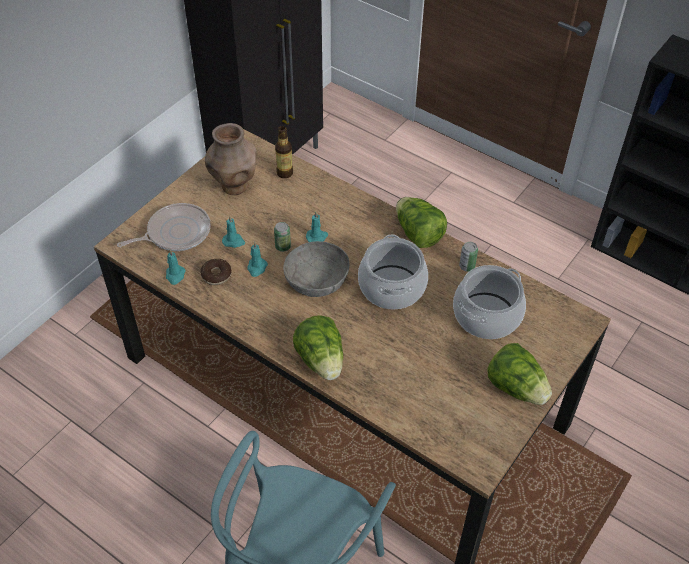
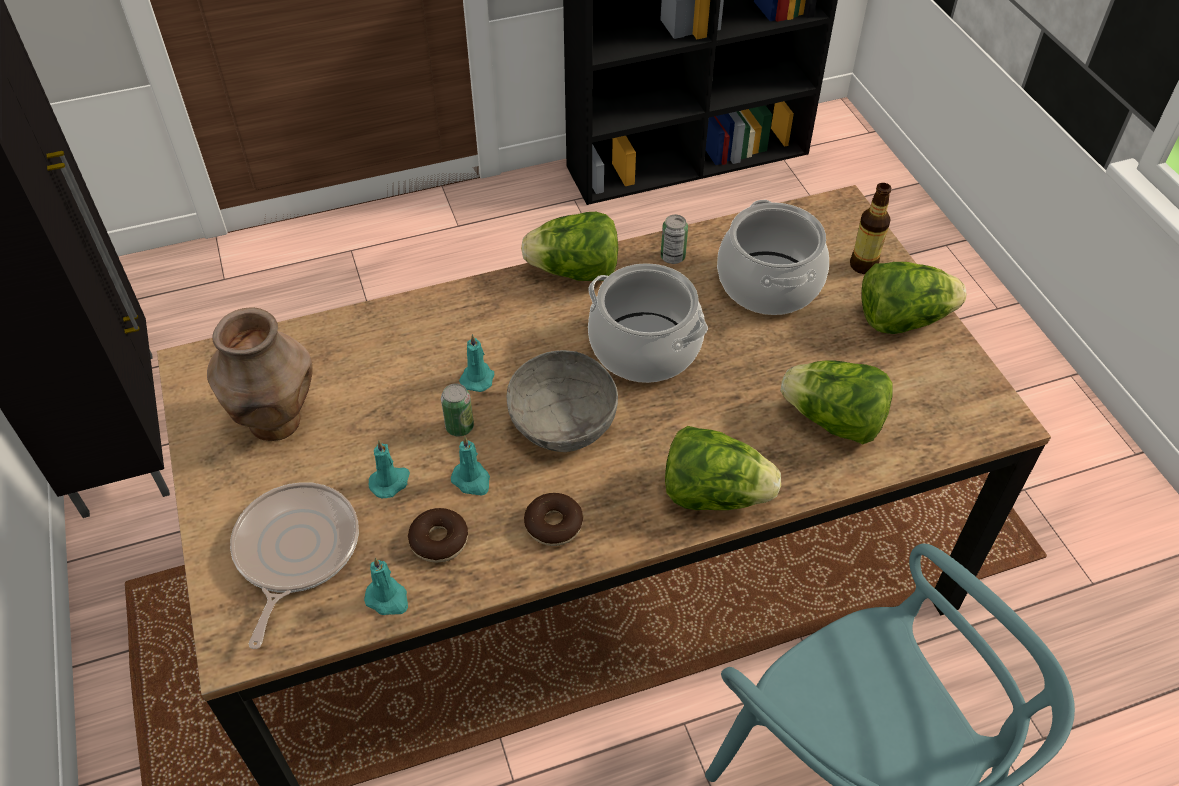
camera: 55 degrees left, 0 degrees up
bottle [275,126,293,178] -> bottle moved to [850,183,891,274]
none -> donut [524,493,583,546]
none -> lettuce [780,361,893,444]

